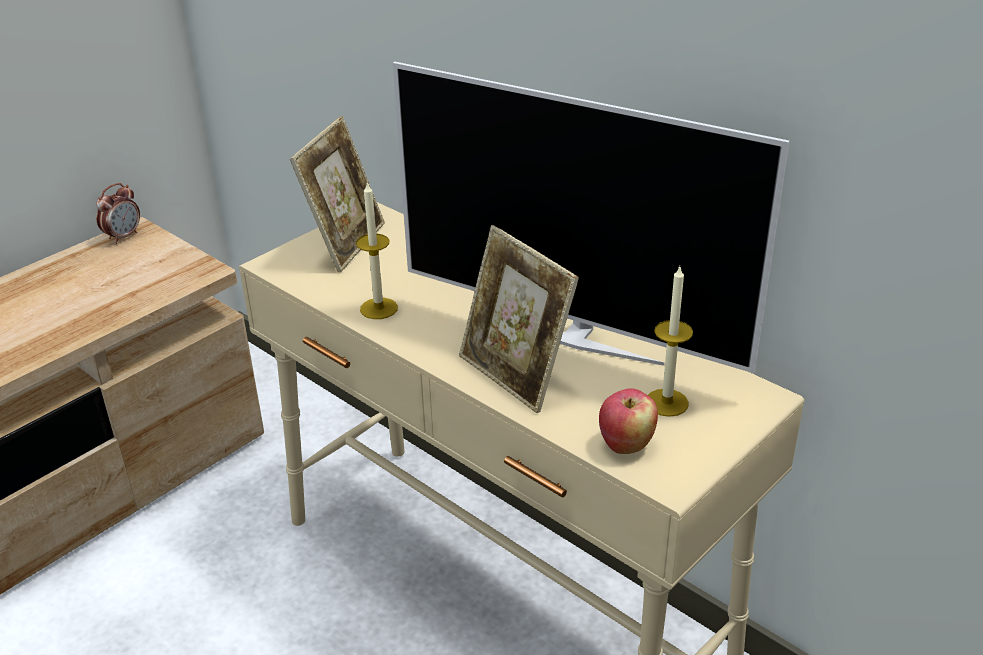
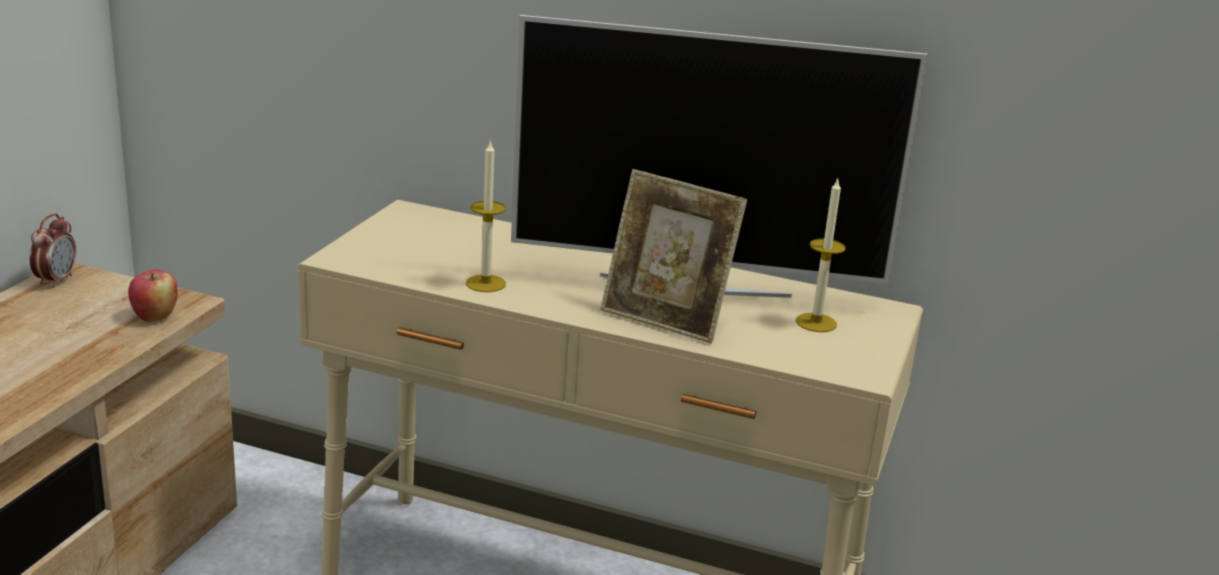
camera: 25 degrees left, 10 degrees down
picture frame [290,116,385,272] -> none
apple [599,389,658,454] -> apple moved to [128,269,178,322]

